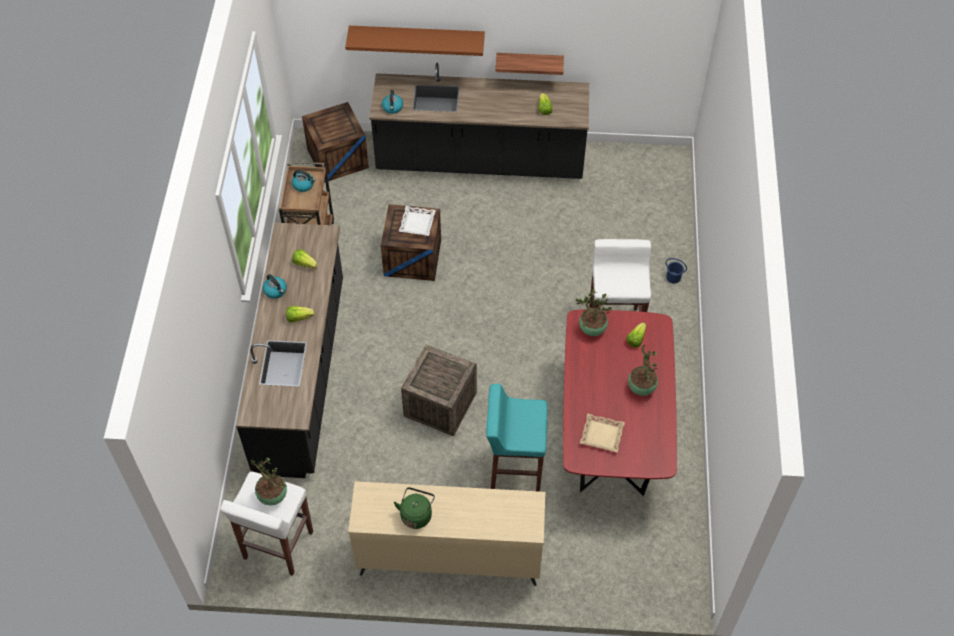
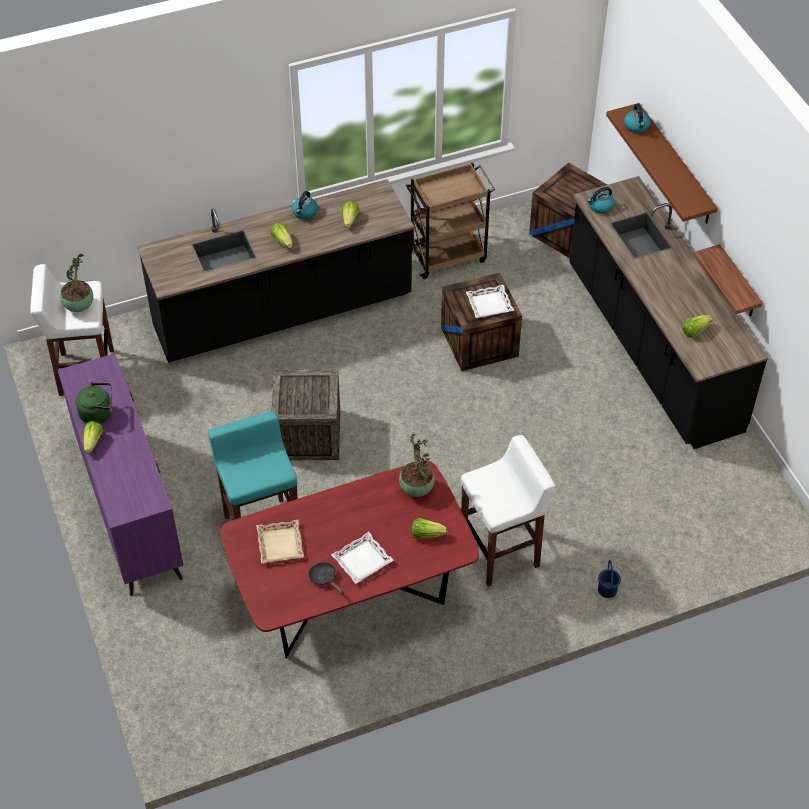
camera: 65 degrees right, 5 degrees down
kettle [292,170,316,192] -> kettle moved to [624,104,651,133]
beige dresser [348,481,545,586] -> purple dresser [58,354,184,596]
potted plant [628,345,658,396] -> white tray [331,532,394,584]
none -> lettuce [84,421,104,454]
none -> black frying pan [308,562,344,594]

